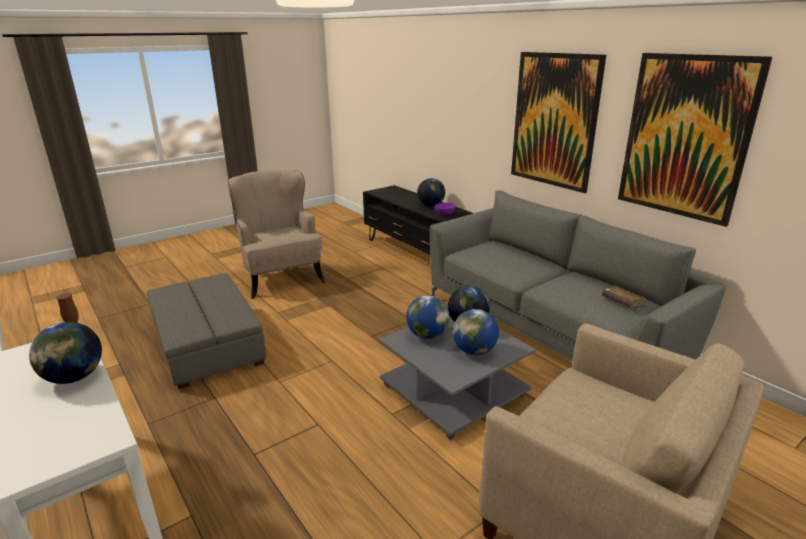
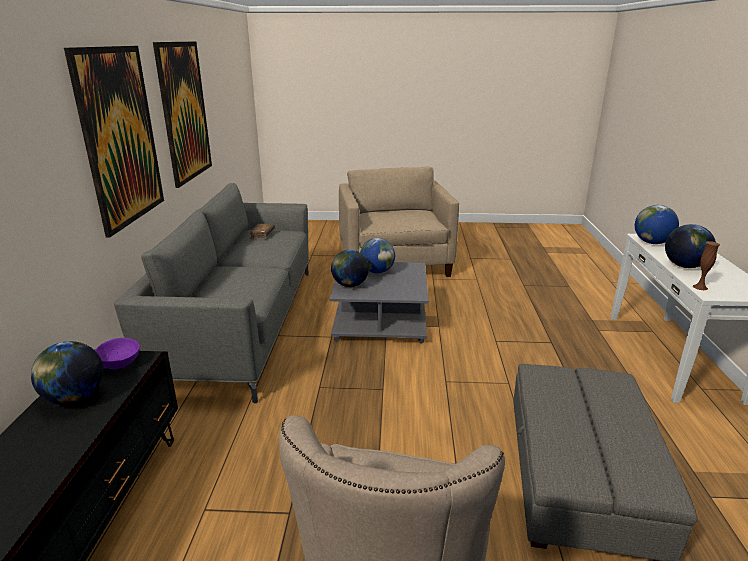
camera: 140 degrees left, 0 degrees up
globe [406,295,450,339] -> globe moved to [635,205,679,244]

